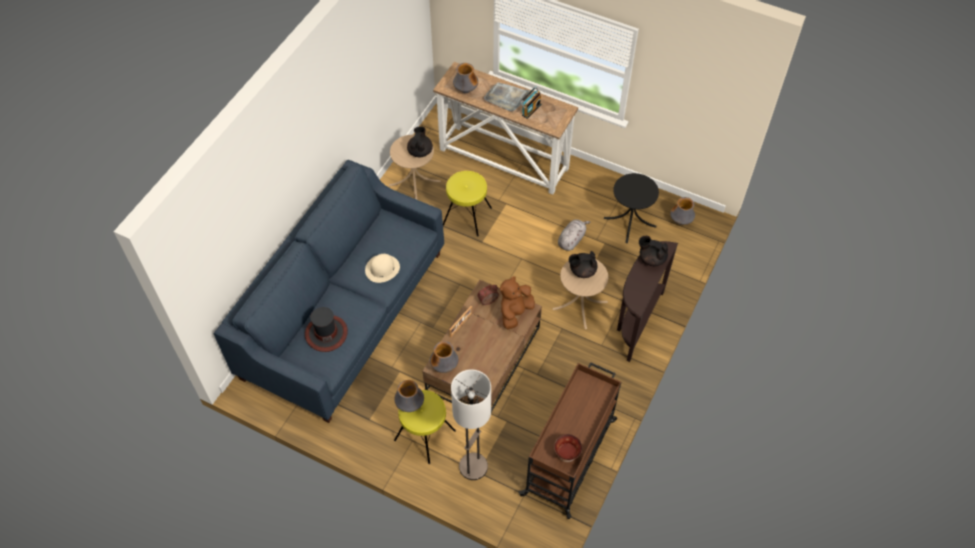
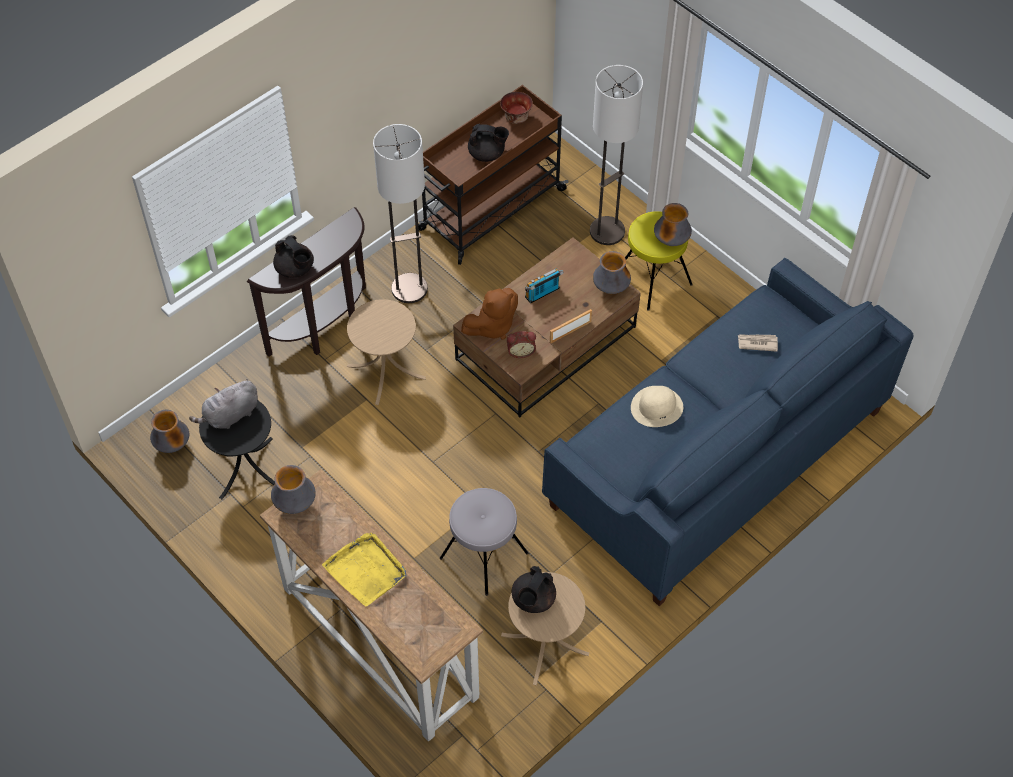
camera: 160 degrees left, 0 degrees up
hat [305,307,348,352] -> newspaper [738,334,778,352]
yellow stool [443,171,492,237] -> grey stool [440,488,528,596]
vase [453,63,478,93] -> vase moved to [271,465,316,514]
grey tray [484,82,530,111] -> yellow tray [322,533,406,607]
radio [520,87,541,119] -> radio moved to [525,269,564,304]
grey plush toy [558,219,591,251] -> grey plush toy moved to [189,379,258,429]
black teapot [569,251,597,278] -> black teapot moved to [468,123,509,162]
none -> floor lamp [373,124,428,303]

